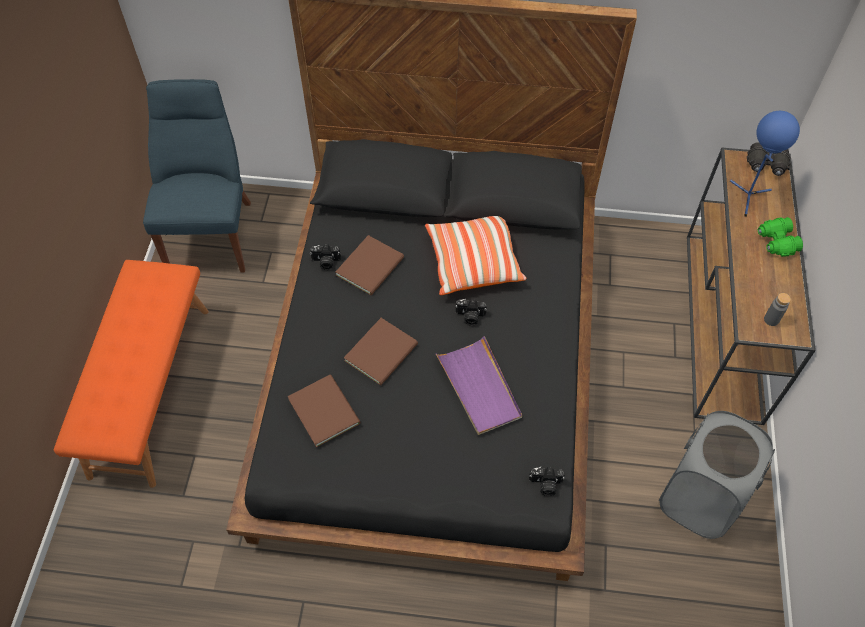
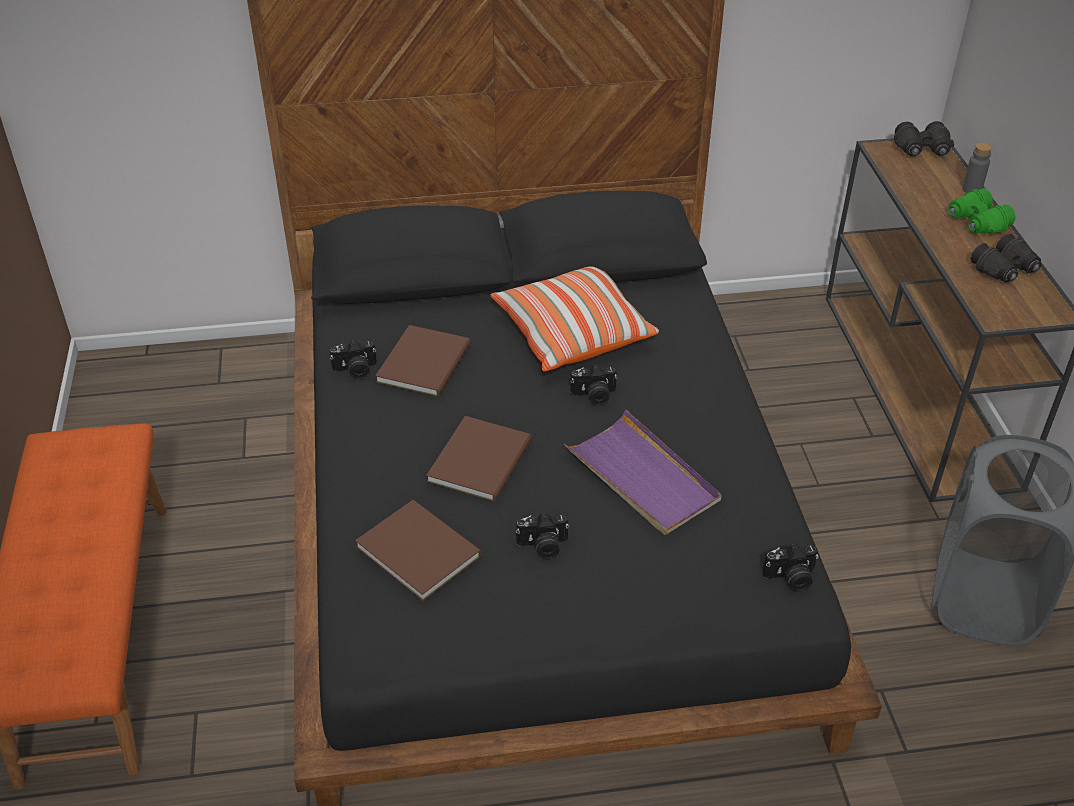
camera: 15 degrees left, 15 degrees down
blue chair [143,79,251,272] -> none
blue table lamp [730,111,800,217] -> none
grey bottle [764,293,791,326] -> grey bottle moved to [962,143,992,193]
none -> camera [516,512,569,559]
none -> black binoculars [971,234,1042,282]

